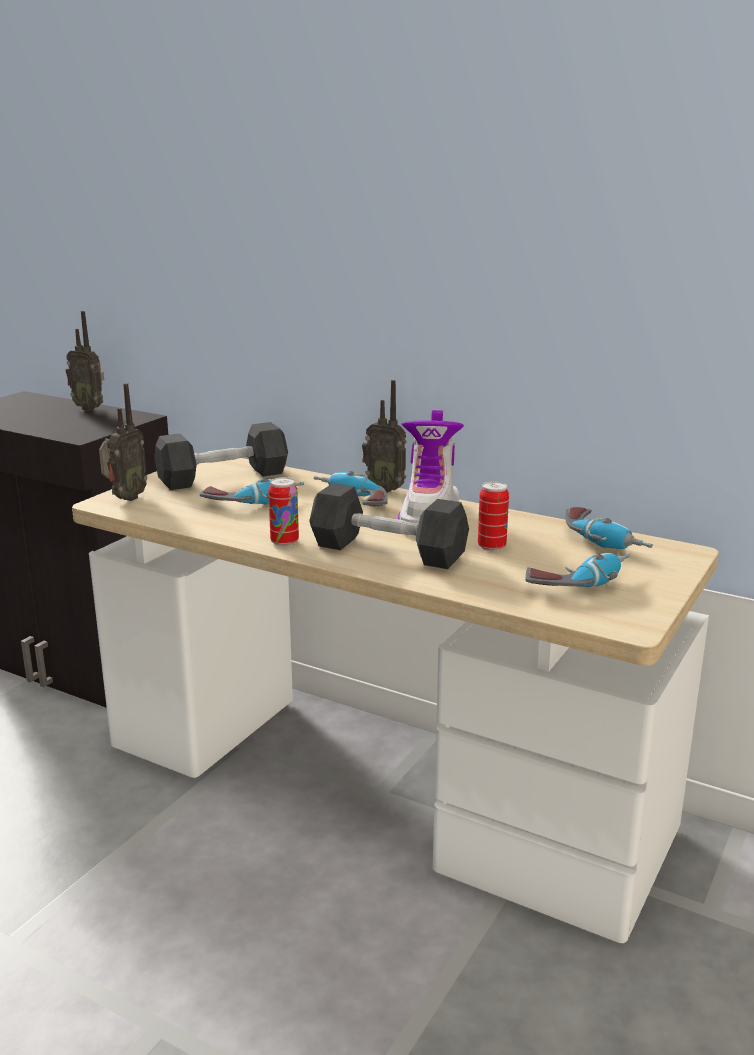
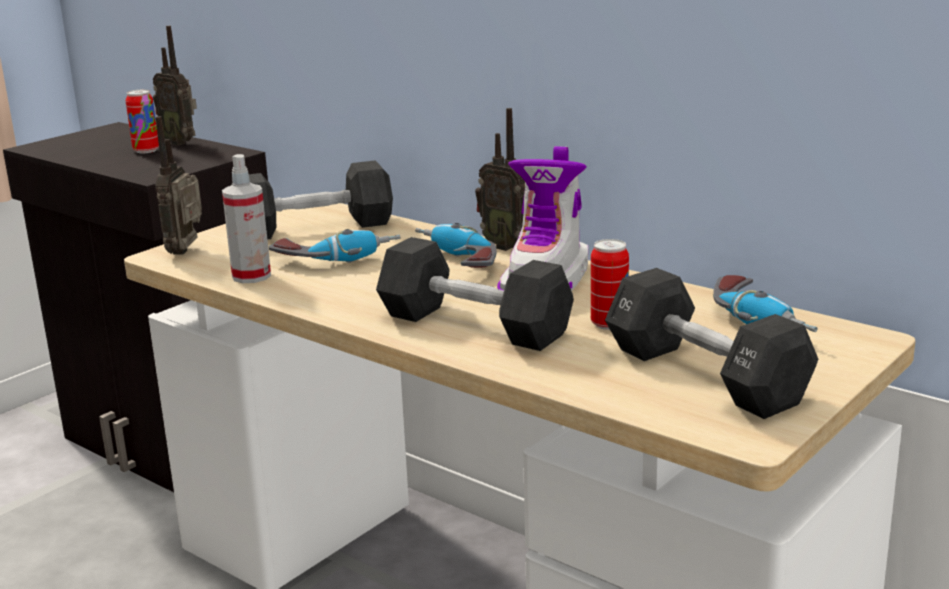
camera: 10 degrees right, 0 degrees up
radio [99,383,147,501] -> radio turned 150 degrees clockwise [155,116,202,255]
can [268,477,299,547] -> can moved to [126,89,159,153]
power drill [525,553,630,587] -> black dumbbell [605,268,818,419]
none -> spray bottle [222,154,271,283]

